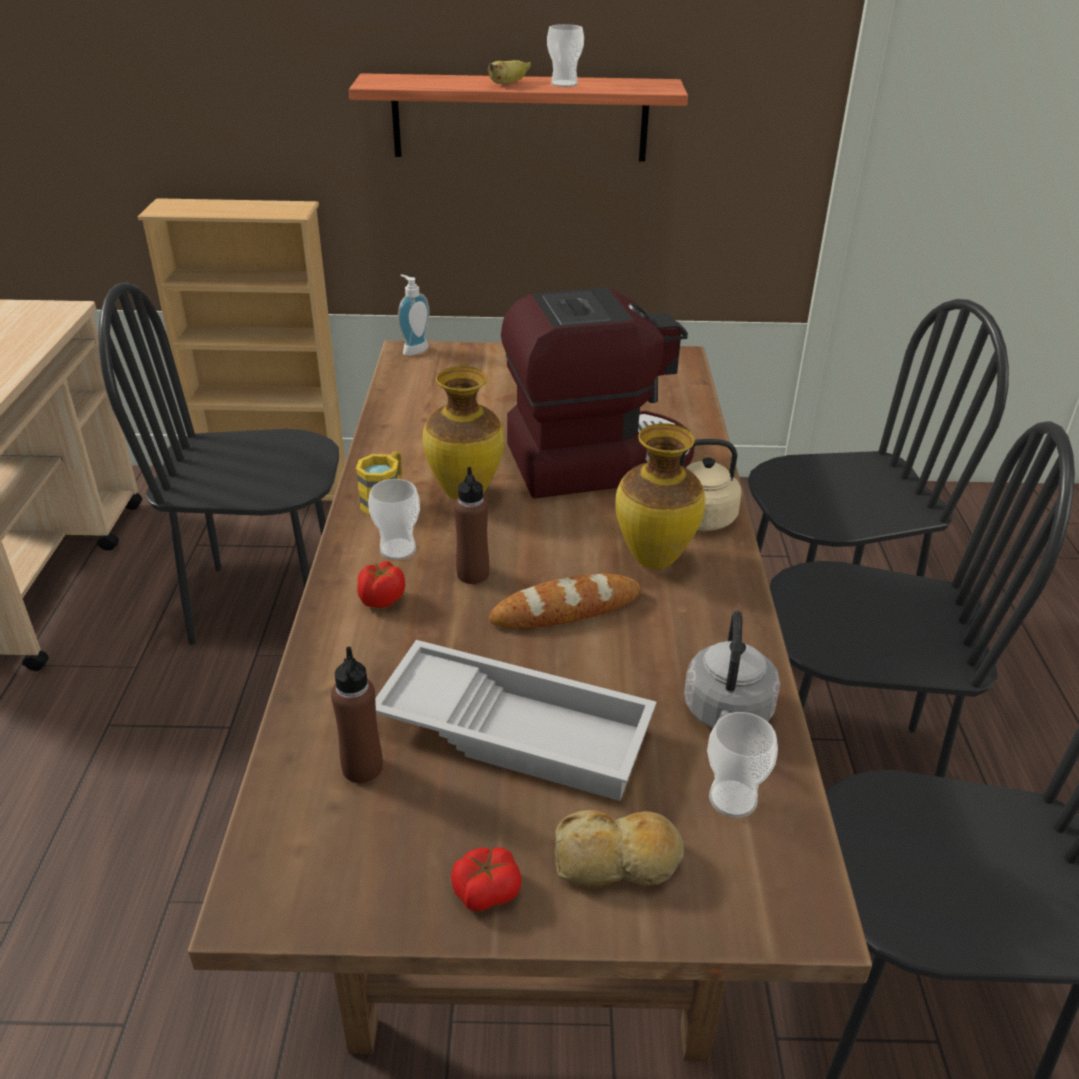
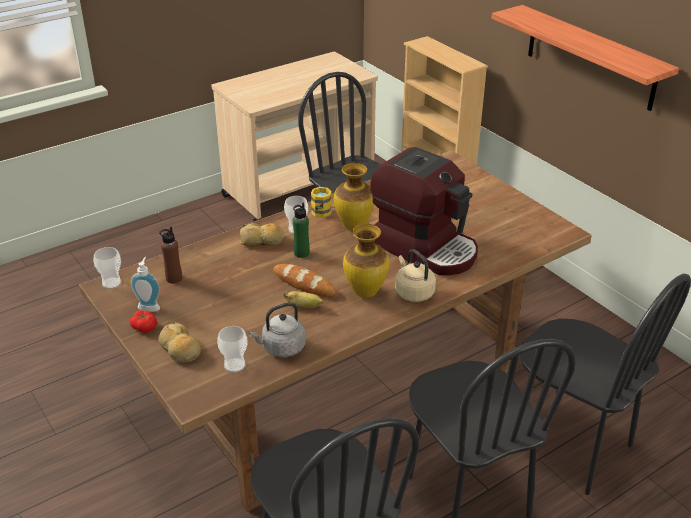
camera: 55 degrees right, 0 degrees up
tomato [357,561,406,608] -> bread [240,223,284,247]
white tray [375,640,656,801] -> none
soap dispenser [398,274,430,356] -> soap dispenser moved to [131,257,160,312]
brown bottle [454,467,489,584] -> green bottle [293,202,310,258]
banana [488,60,531,84] -> banana moved to [283,291,324,308]
cup [547,24,584,87] -> cup moved to [94,247,121,289]

